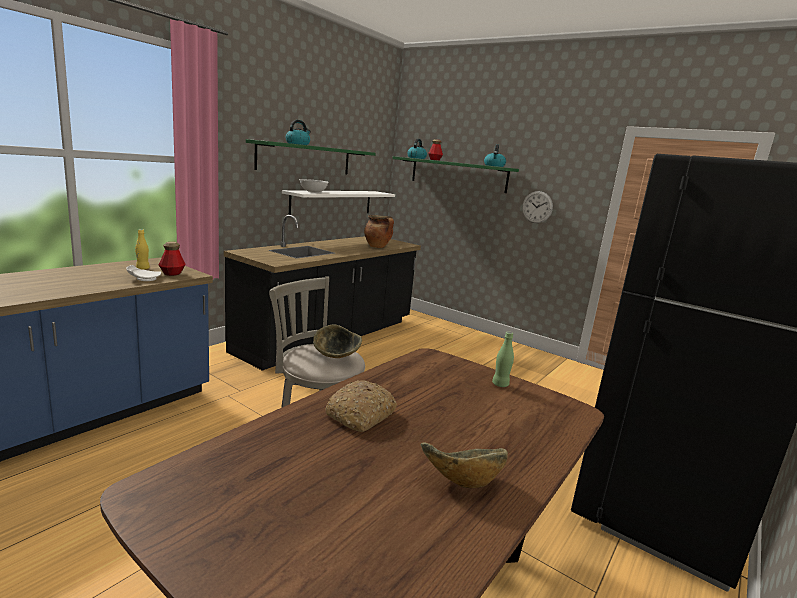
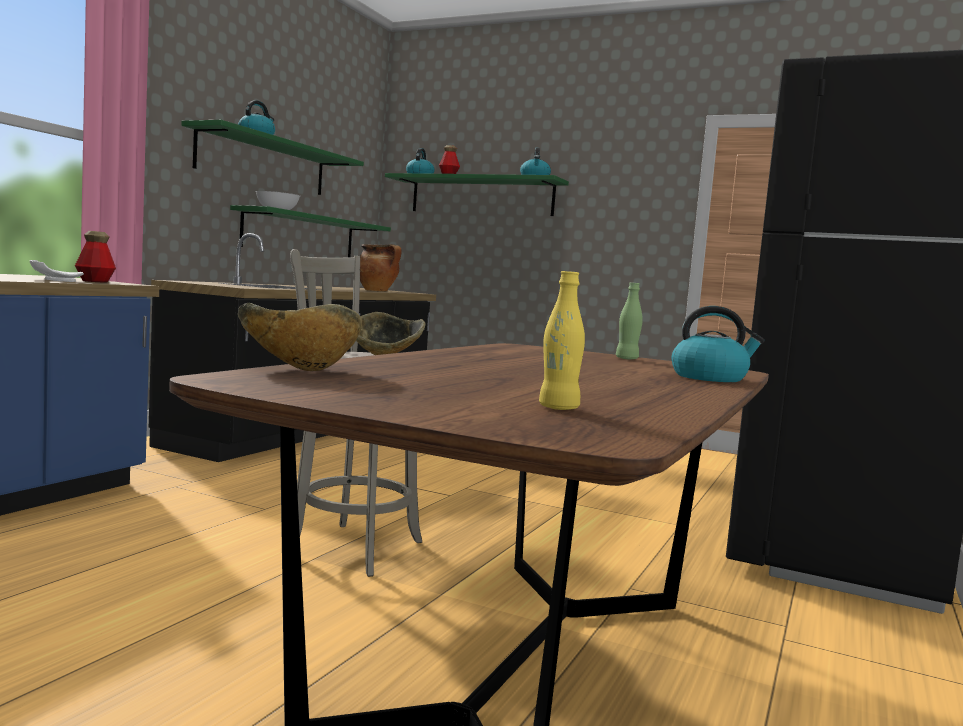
camera: 10 degrees left, 10 degrees down
yellow bottle [135,229,150,270] -> yellow bottle moved to [539,271,585,410]
white shelf [282,190,395,215] -> green shelf [230,205,391,258]
bread [325,380,397,432] -> none
bowl [421,443,508,488] -> bowl moved to [238,303,362,371]
wall clock [522,191,553,223] -> none
none -> kettle [672,306,765,382]

